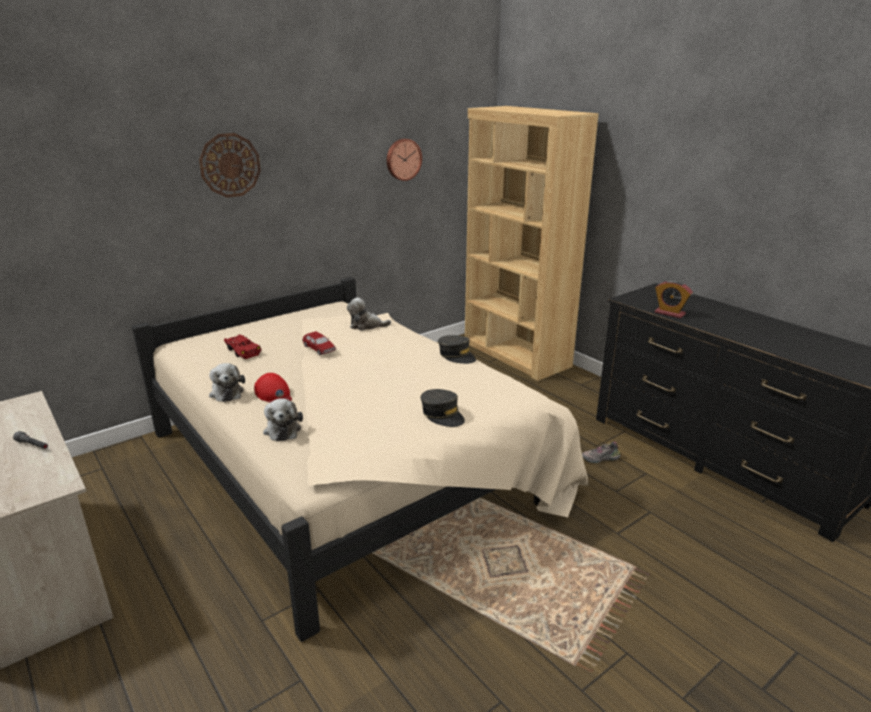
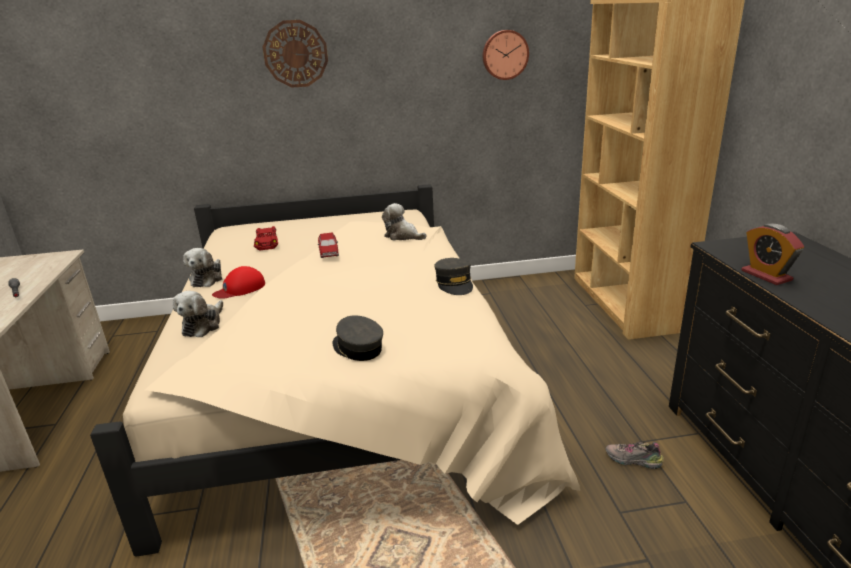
camera: 30 degrees right, 0 degrees up
red cap [254,373,292,403] -> red cap turned 60 degrees clockwise [212,266,265,299]
grey cap [420,389,465,427] -> grey cap turned 150 degrees clockwise [332,315,383,361]

